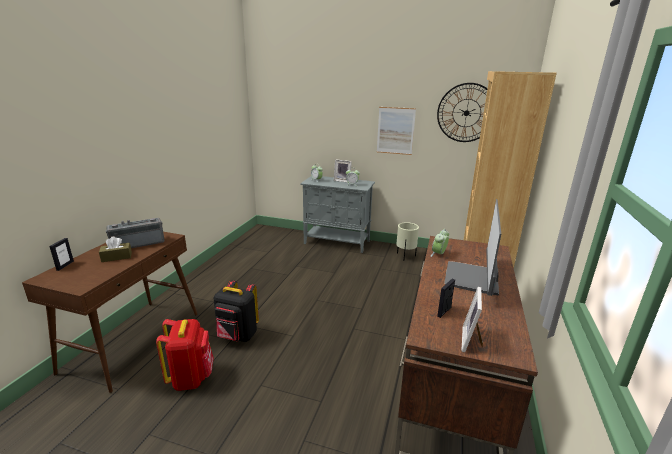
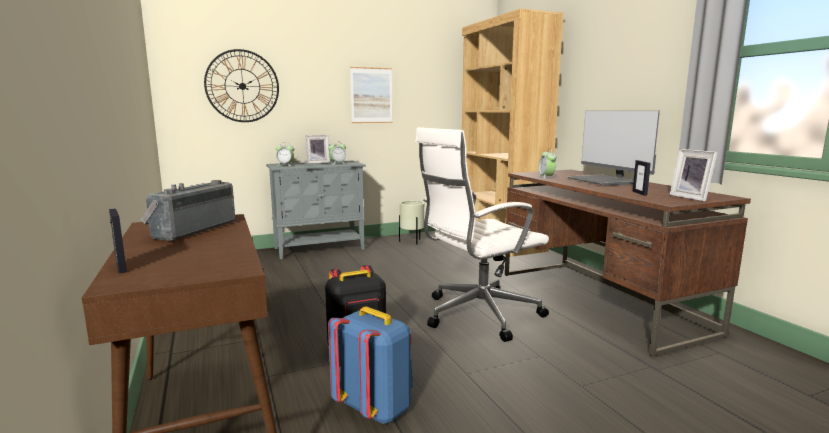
camera: 40 degrees left, 10 degrees down
brown tissue box [99,237,132,262] -> none
red backpack [156,319,214,391] -> blue backpack [328,307,413,424]
wall clock [437,83,488,142] -> wall clock moved to [204,49,279,122]
none -> white office chair [415,127,549,342]

